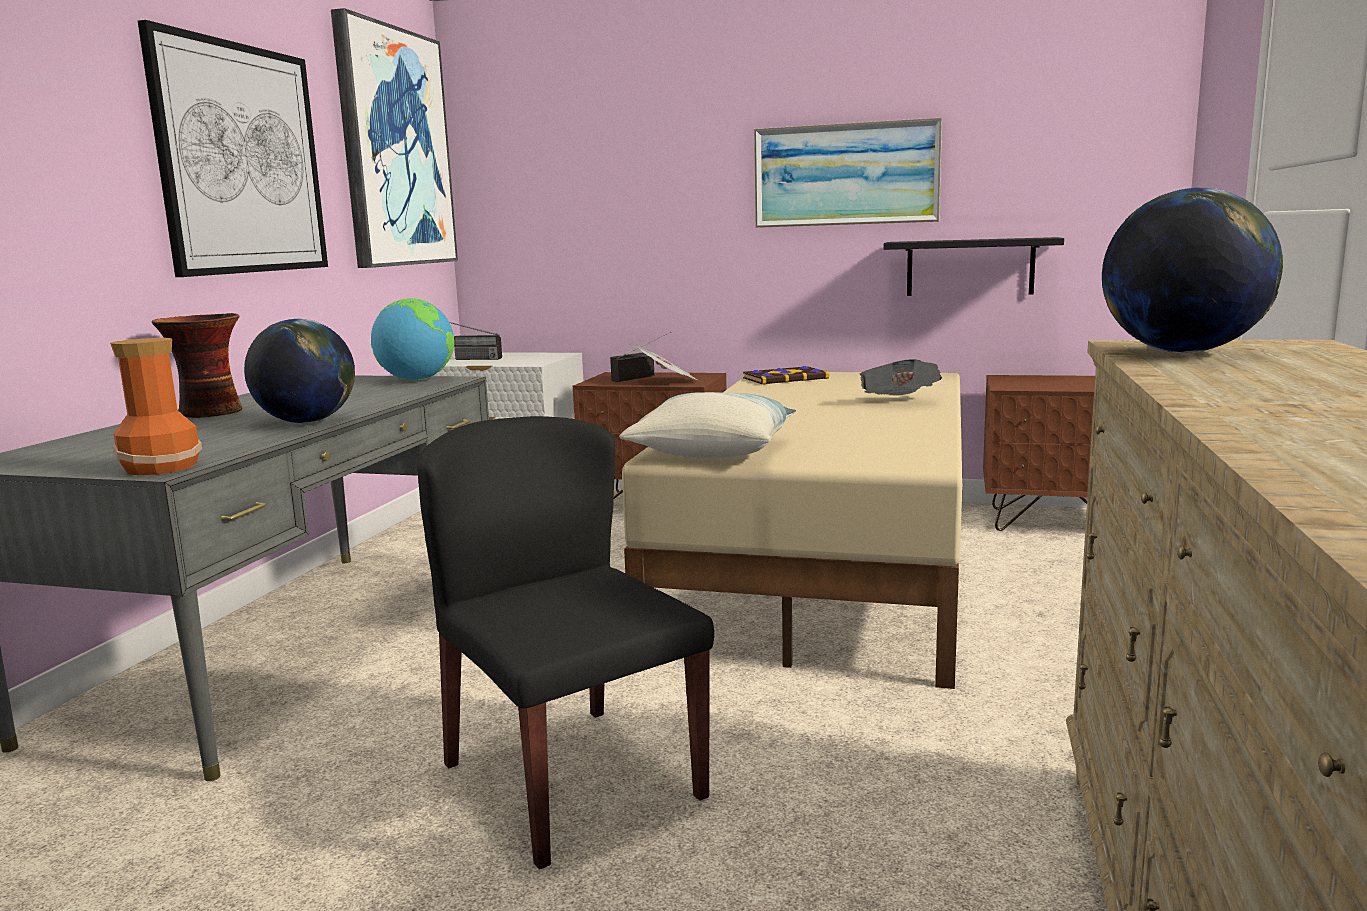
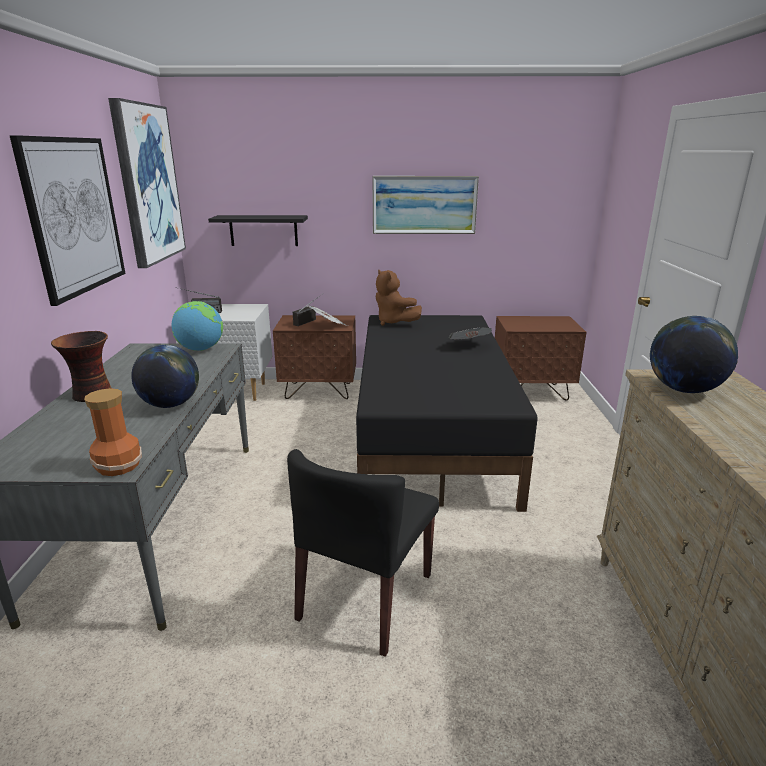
camera: 15 degrees left, 10 degrees up
black chair [417,416,714,870] -> black chair turned 105 degrees counterclockwise [287,449,439,657]
pillow [619,392,796,458] -> none
beige bed [622,372,962,689] -> black bed [356,315,537,512]
book [743,366,829,385] -> brown plush toy [376,270,422,326]
black shelf [884,237,1064,296] -> black shelf moved to [208,215,308,246]

